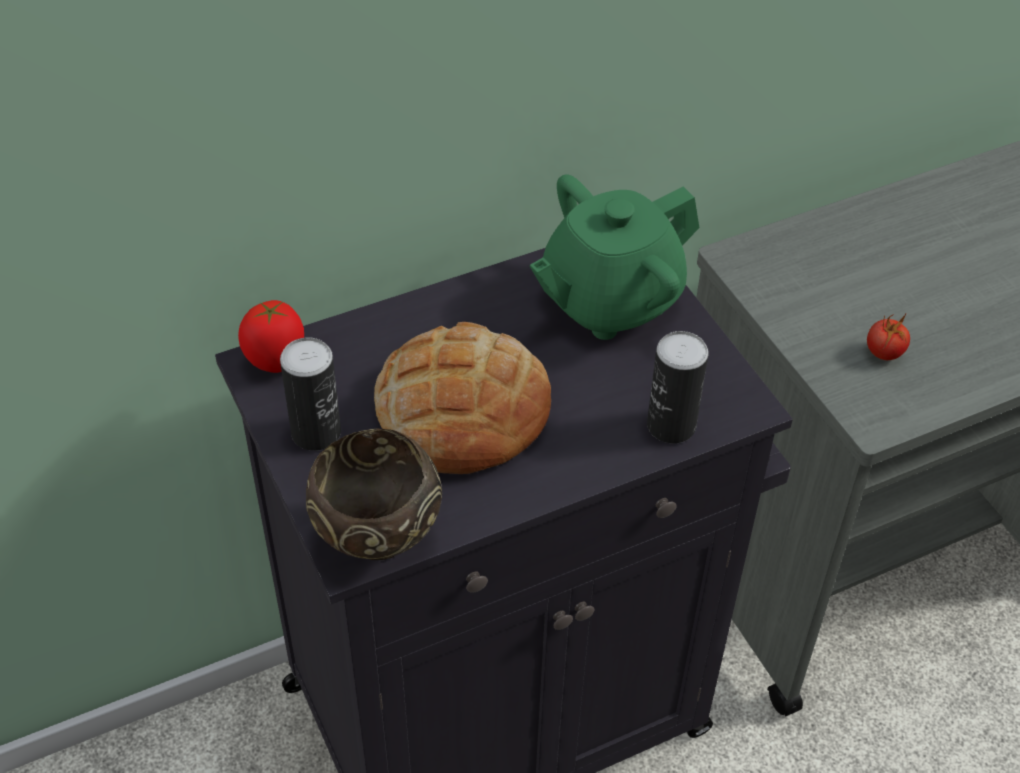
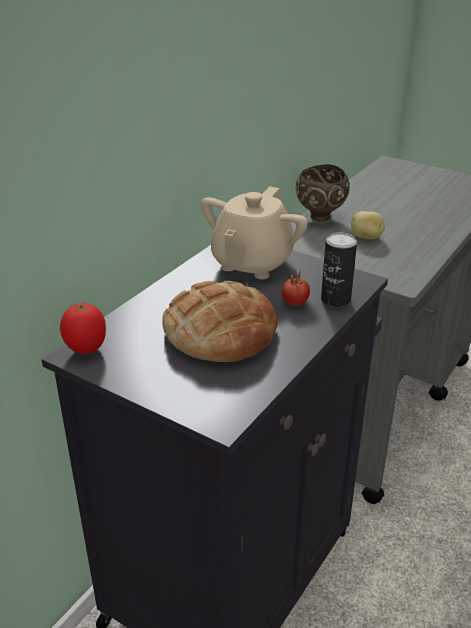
camera: 30 degrees left, 15 degrees down
can [280,337,341,451] -> none
brown bowl [306,428,442,560] -> brown bowl moved to [296,164,350,222]
green teapot [530,174,699,340] -> beige teapot [201,186,308,279]
tomato [867,314,910,360] -> tomato moved to [281,269,310,306]
none -> potato [351,211,385,239]

